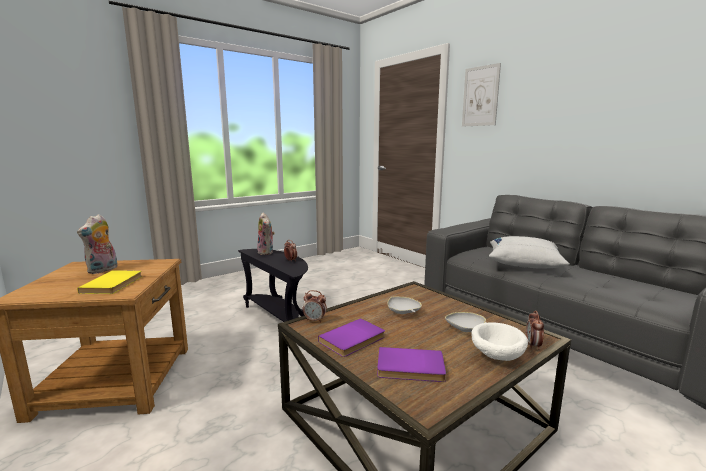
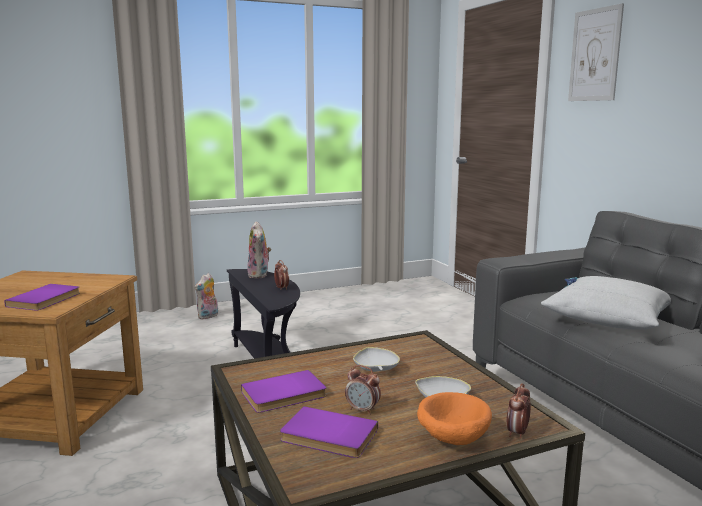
camera: 15 degrees right, 0 degrees up
plush toy [77,214,118,274] -> plush toy moved to [195,273,218,319]
yellow book [77,270,142,294] -> purple book [4,284,80,311]
alarm clock [303,290,327,323] -> alarm clock moved to [345,365,381,415]
white bowl [472,322,528,361] -> orange bowl [417,392,492,445]

